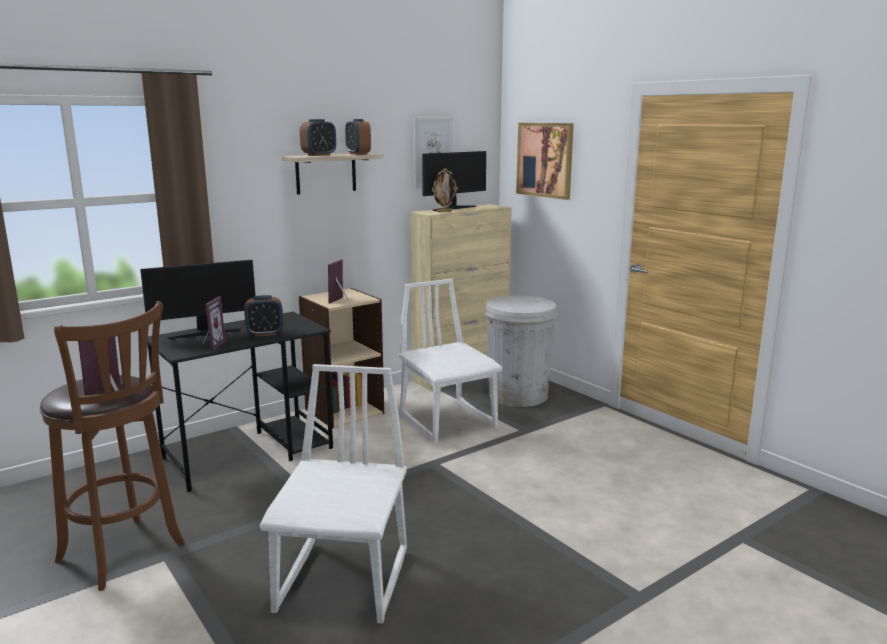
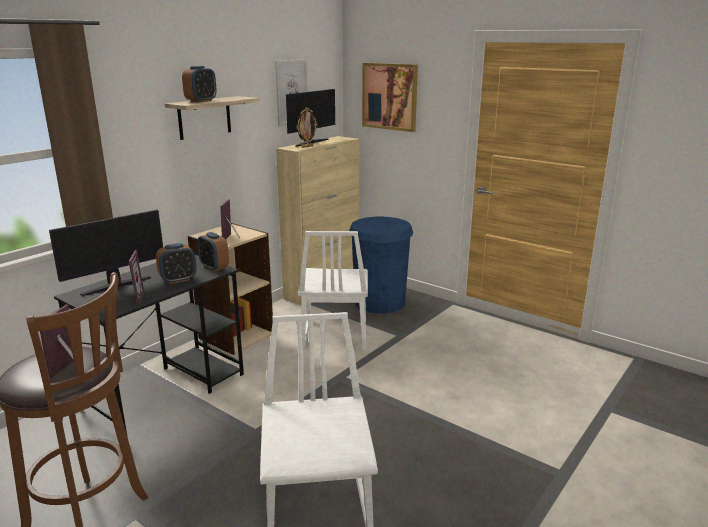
camera: 15 degrees left, 5 degrees up
alarm clock [345,119,371,155] -> alarm clock moved to [197,232,229,271]
white chair [399,279,502,443] -> white chair turned 135 degrees counterclockwise [298,231,368,350]
white trash can [484,295,558,407] -> blue trash can [349,216,413,313]

